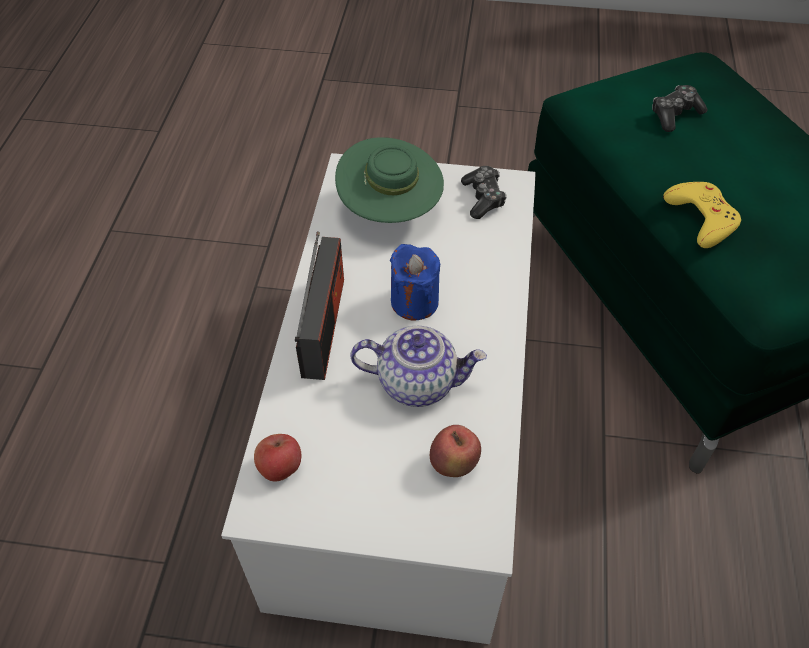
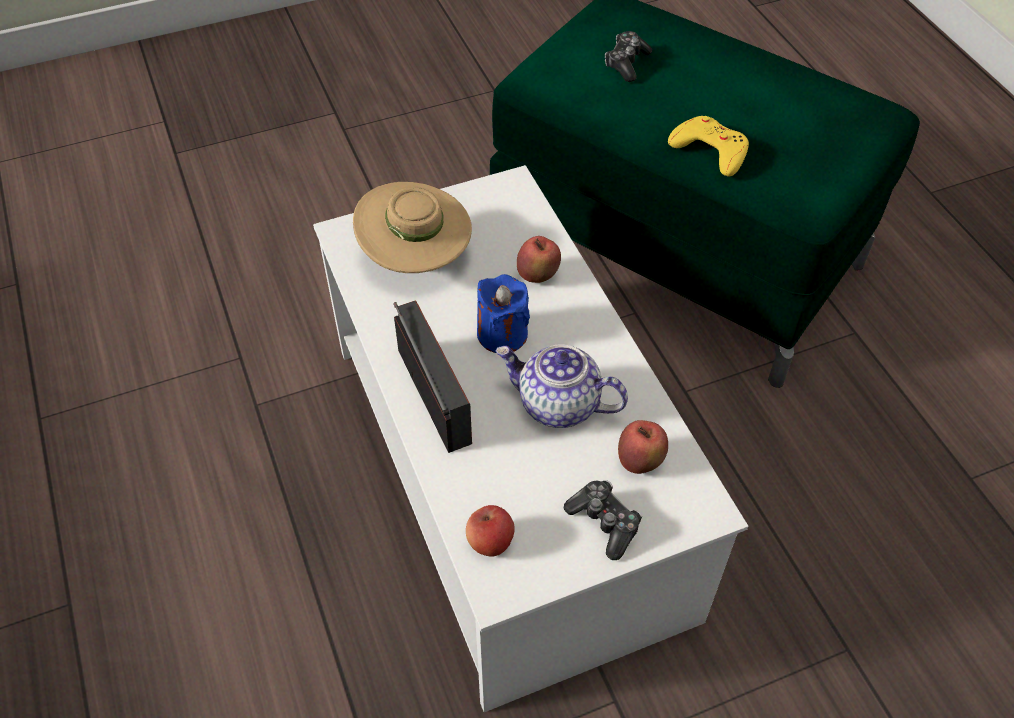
camera: 30 degrees left, 0 degrees up
green hat [335,137,444,223] -> beige hat [353,182,472,273]
teapot [351,326,487,407] -> teapot turned 135 degrees counterclockwise [496,345,628,428]
game controller [461,166,507,219] -> game controller moved to [564,481,642,560]
none -> apple [517,236,561,283]

